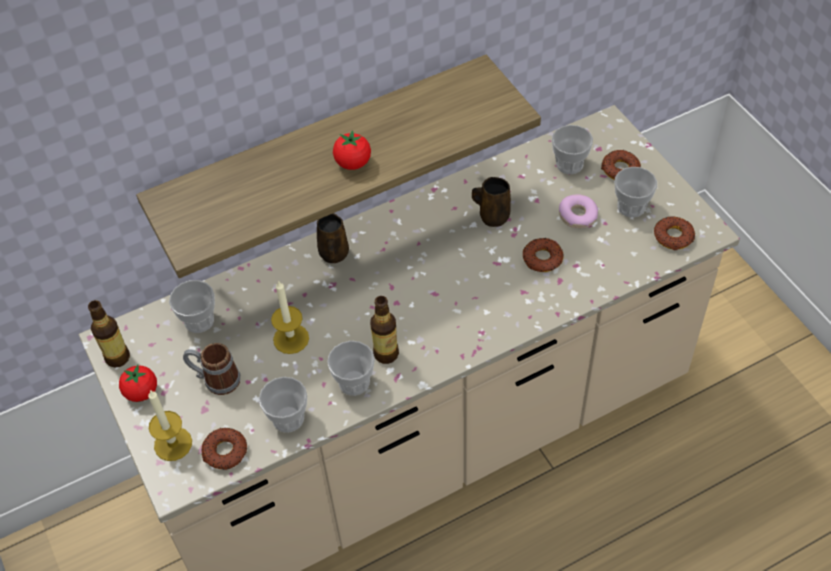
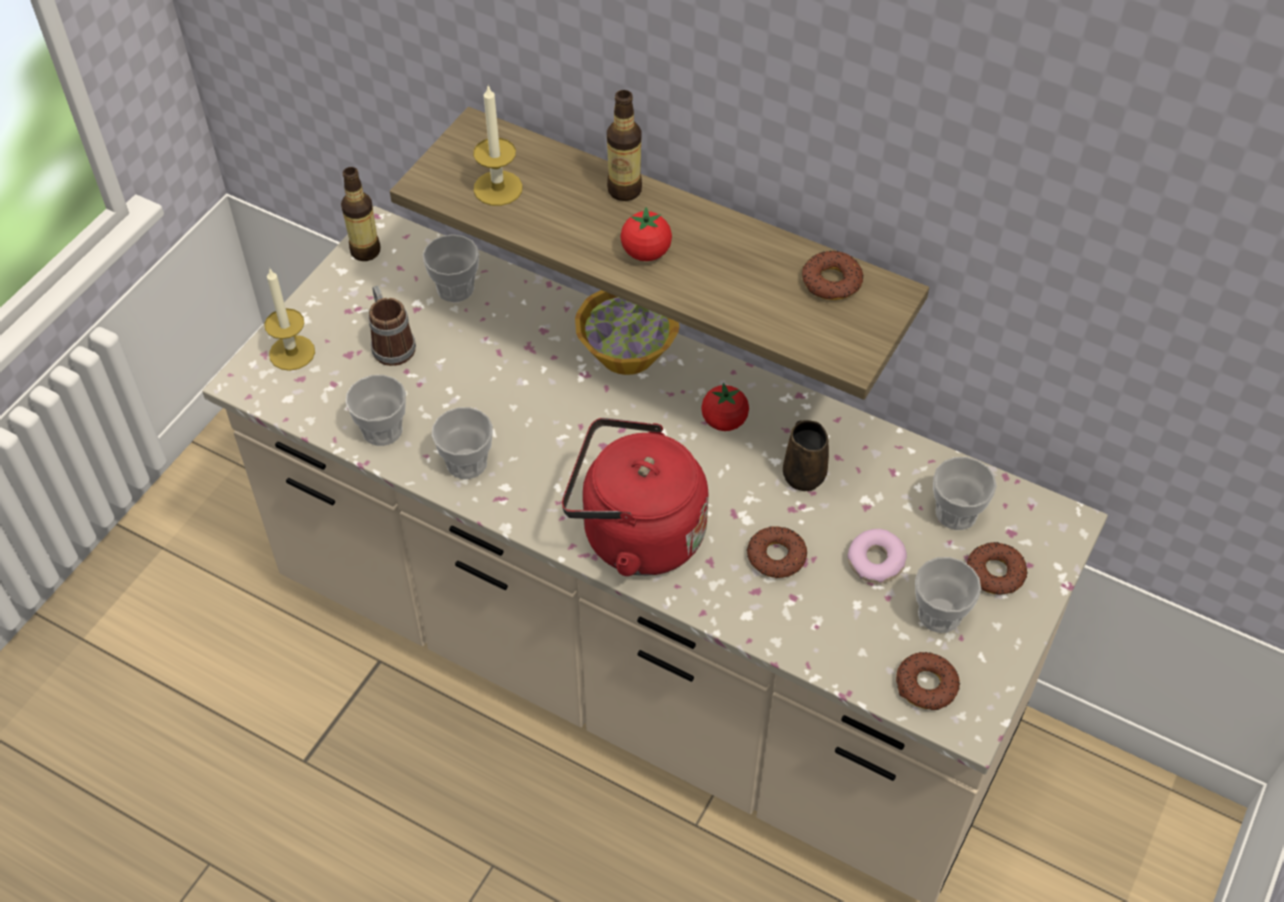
camera: 55 degrees right, 0 degrees up
tomato [119,365,157,402] -> tomato moved to [701,383,749,431]
donut [201,428,247,470] -> donut moved to [802,251,864,300]
candle [271,280,309,354] -> candle moved to [473,86,523,206]
brown mug [317,213,349,263] -> bowl [575,290,679,375]
bottle [370,296,399,364] -> bottle moved to [607,90,642,201]
none -> red kettle [562,418,709,576]

